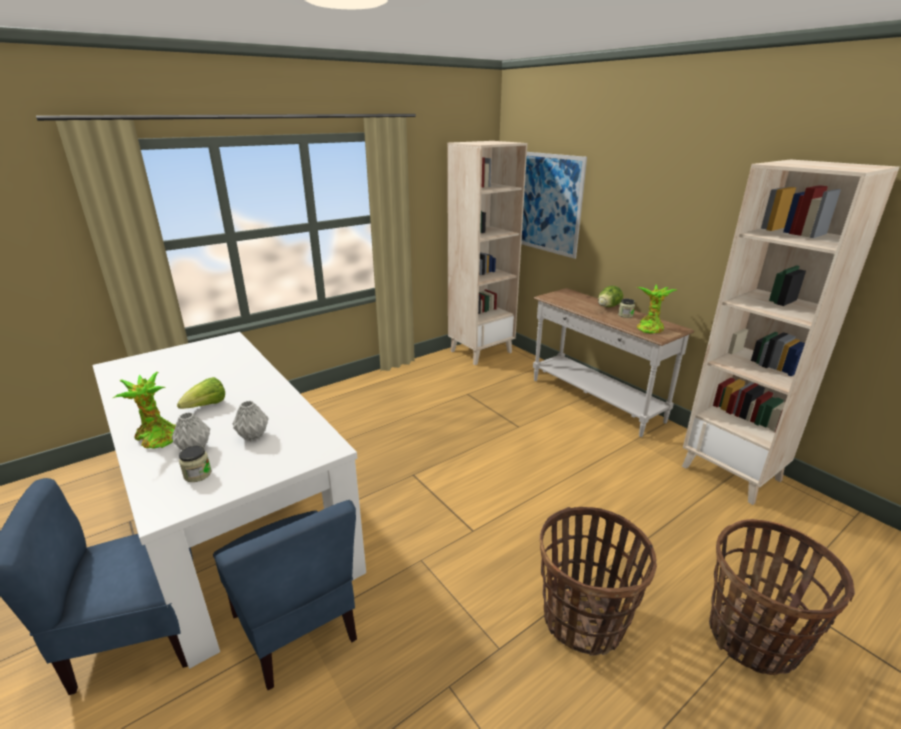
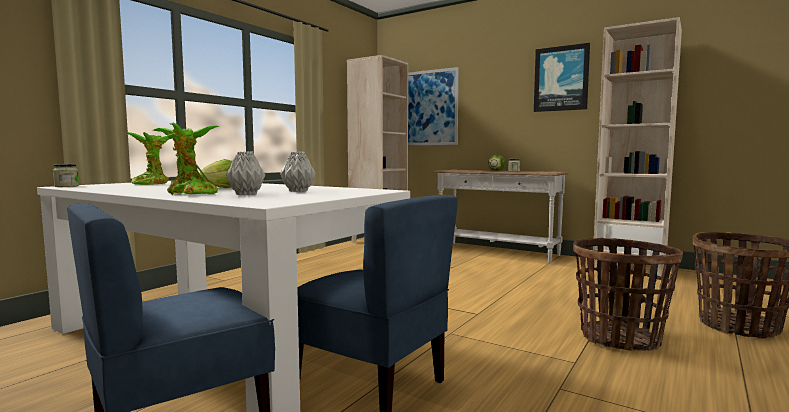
camera: 20 degrees left, 20 degrees down
jar [179,445,212,482] -> jar moved to [53,164,79,187]
potted plant [636,284,678,334] -> potted plant moved to [125,132,170,185]
none -> picture [534,43,590,112]

